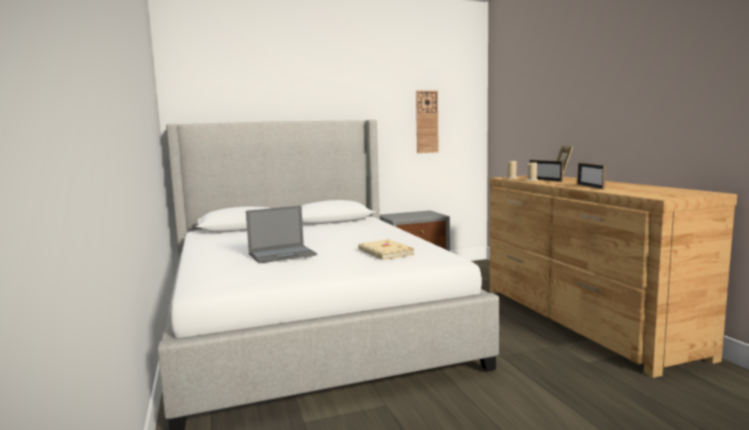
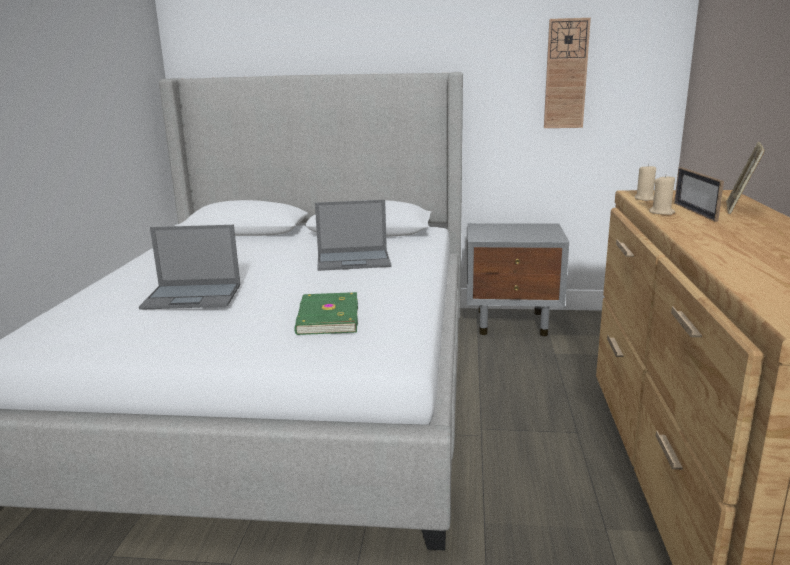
camera: 25 degrees right, 10 degrees up
beige book [358,239,415,260] -> green book [294,292,358,335]
picture frame [577,163,606,190] -> none
none -> laptop [315,200,391,271]

